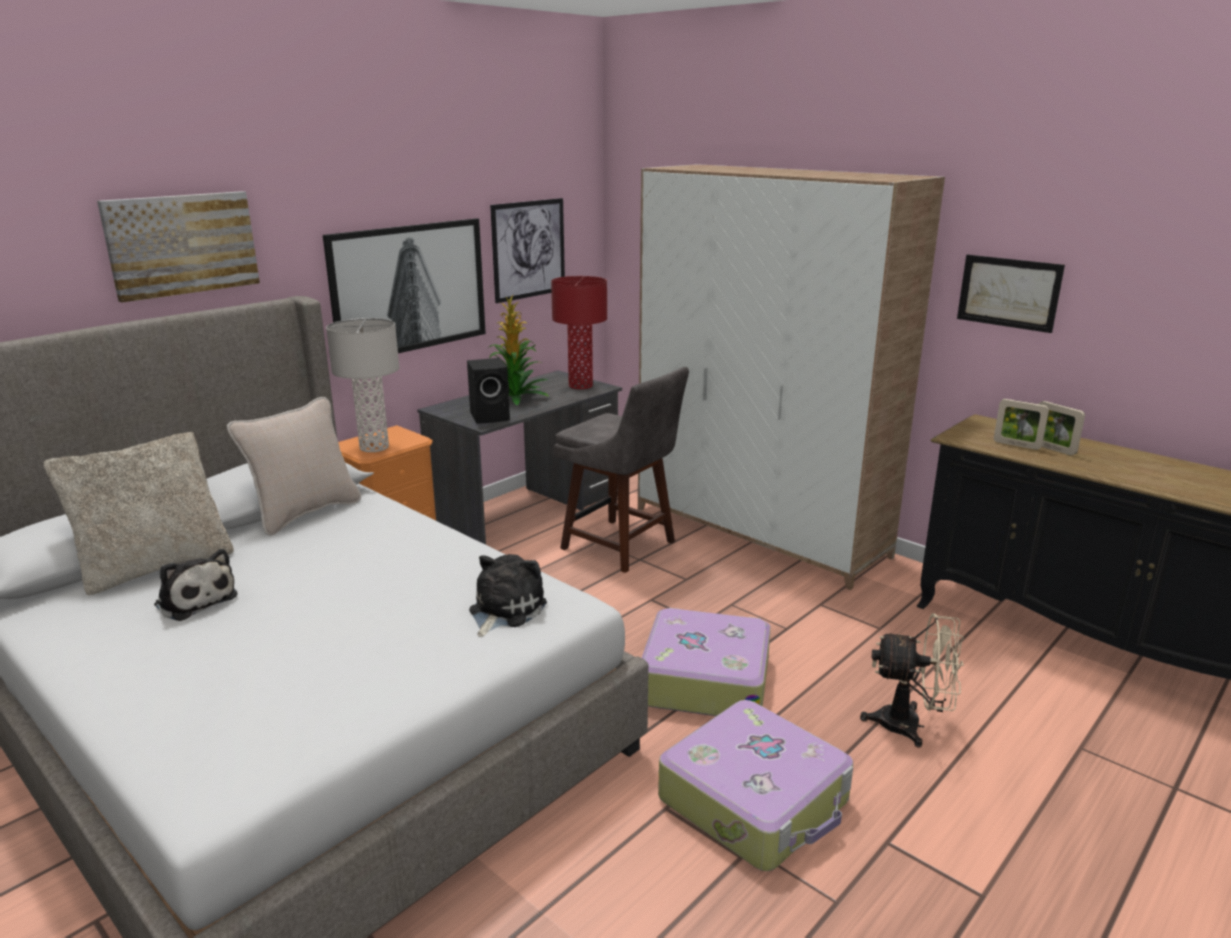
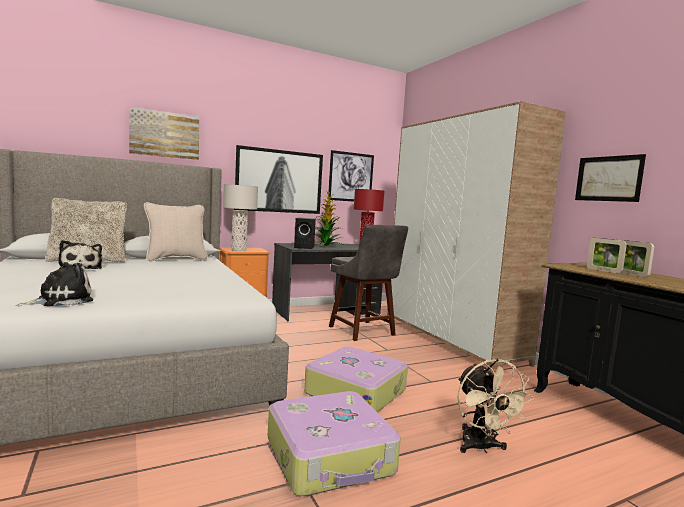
camera: 20 degrees right, 15 degrees down
plush toy [469,554,547,637] -> plush toy moved to [16,262,93,306]
beige fan [860,613,964,748] -> beige fan turned 45 degrees clockwise [458,358,534,453]

